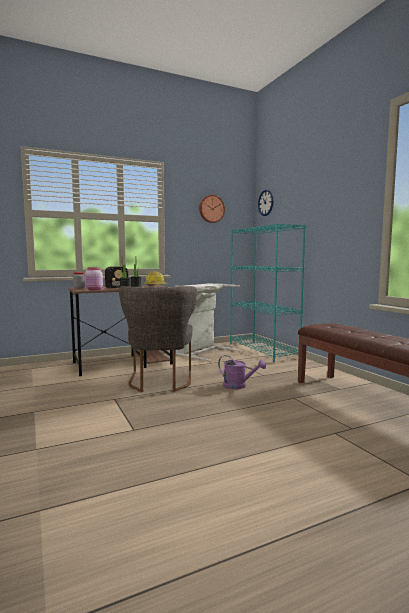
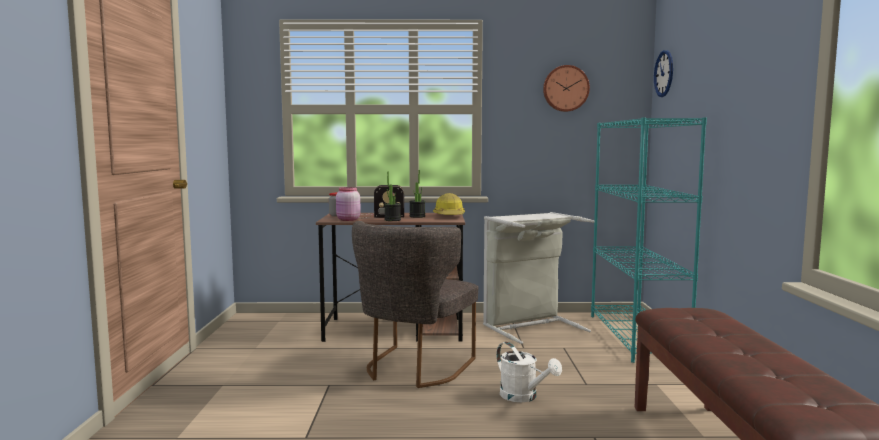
camera: 25 degrees right, 0 degrees up
purple watering can [218,355,266,389] -> white watering can [496,342,562,402]

